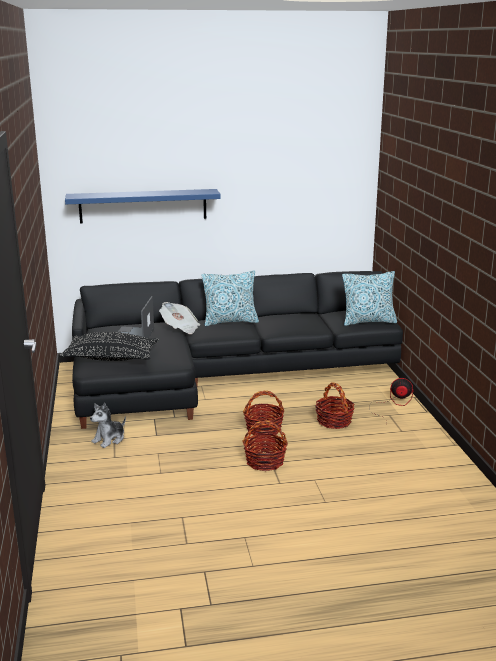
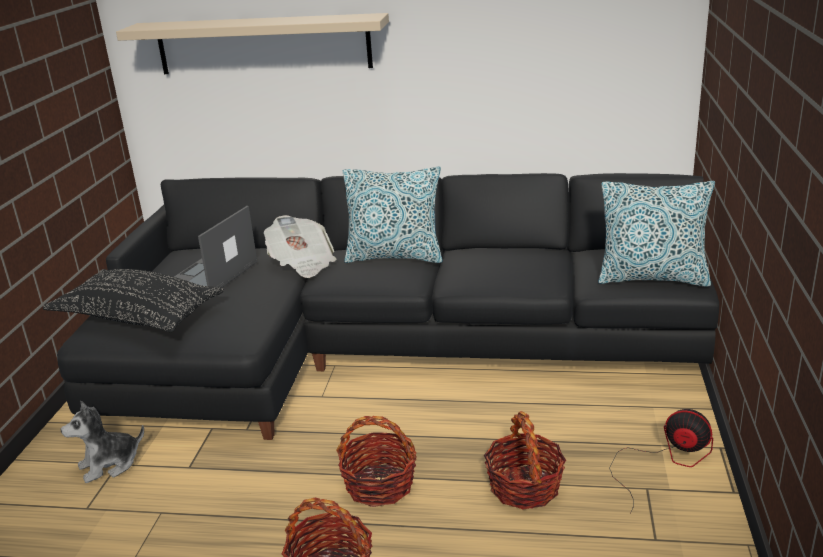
camera: 20 degrees right, 5 degrees up
blue shelf [65,189,221,224] -> beige shelf [116,13,389,74]

